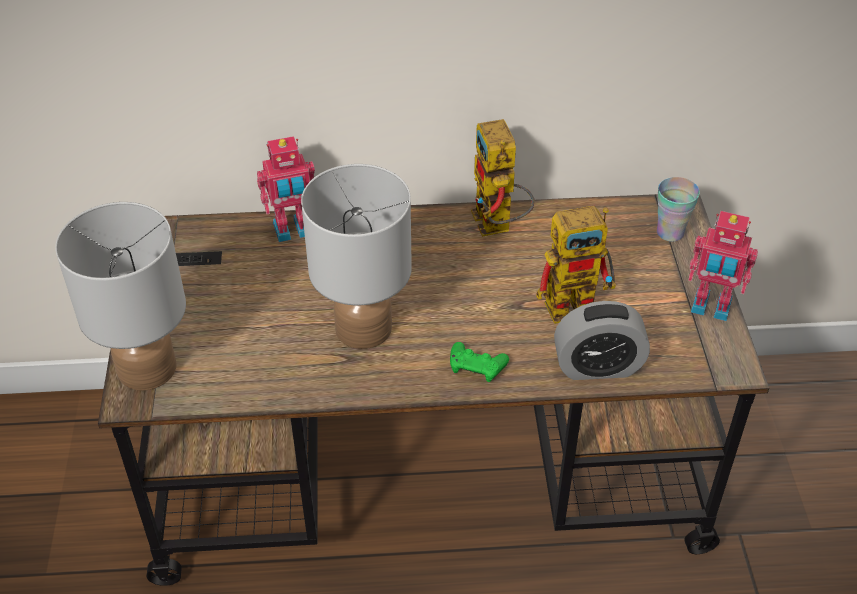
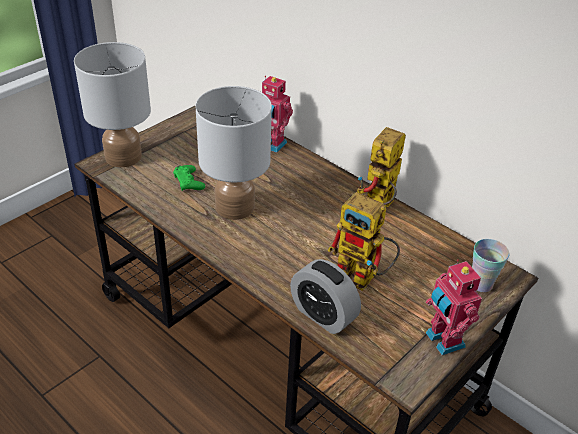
camera: 45 degrees right, 5 degrees down
green game controller [450,342,509,382] -> green game controller moved to [173,165,205,191]

